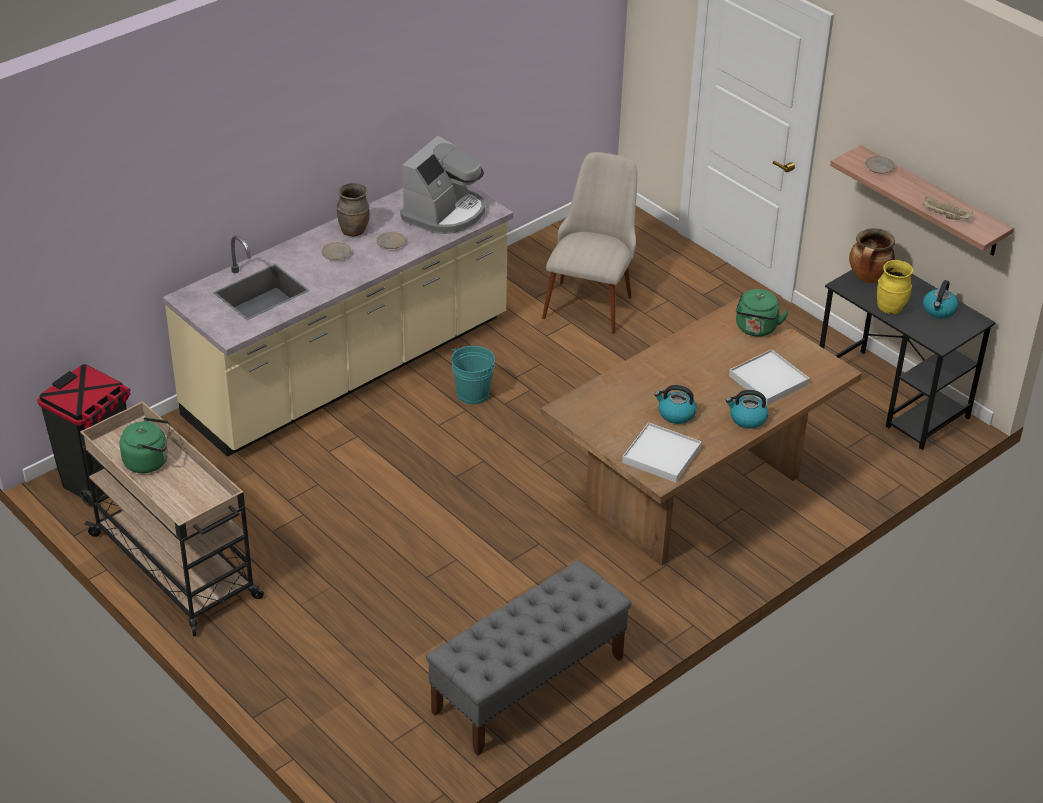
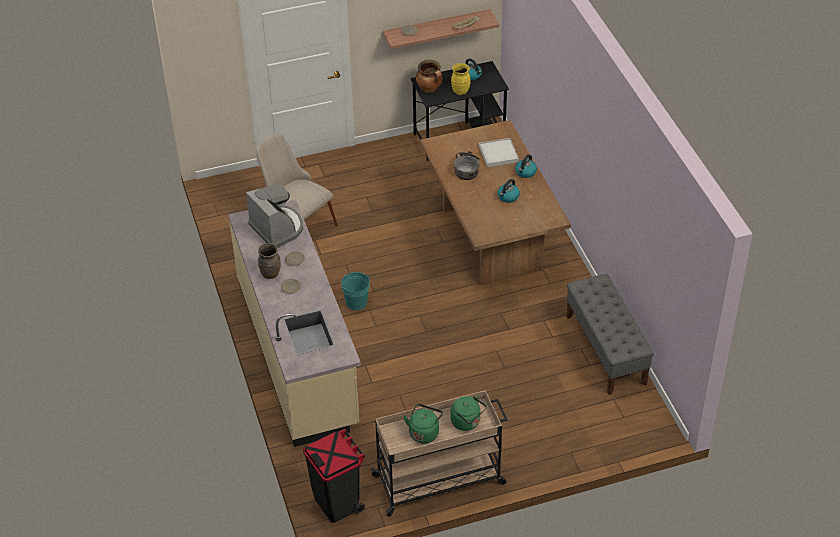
camera: 65 degrees left, 5 degrees up
white tray [622,422,702,483] -> none
green kettle [736,289,789,337] -> green kettle moved to [450,396,487,431]
none -> cooking pot [454,151,481,180]

